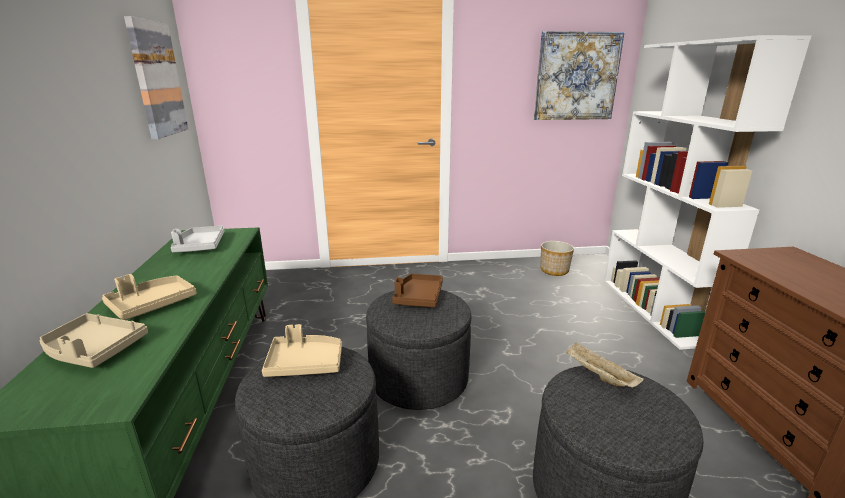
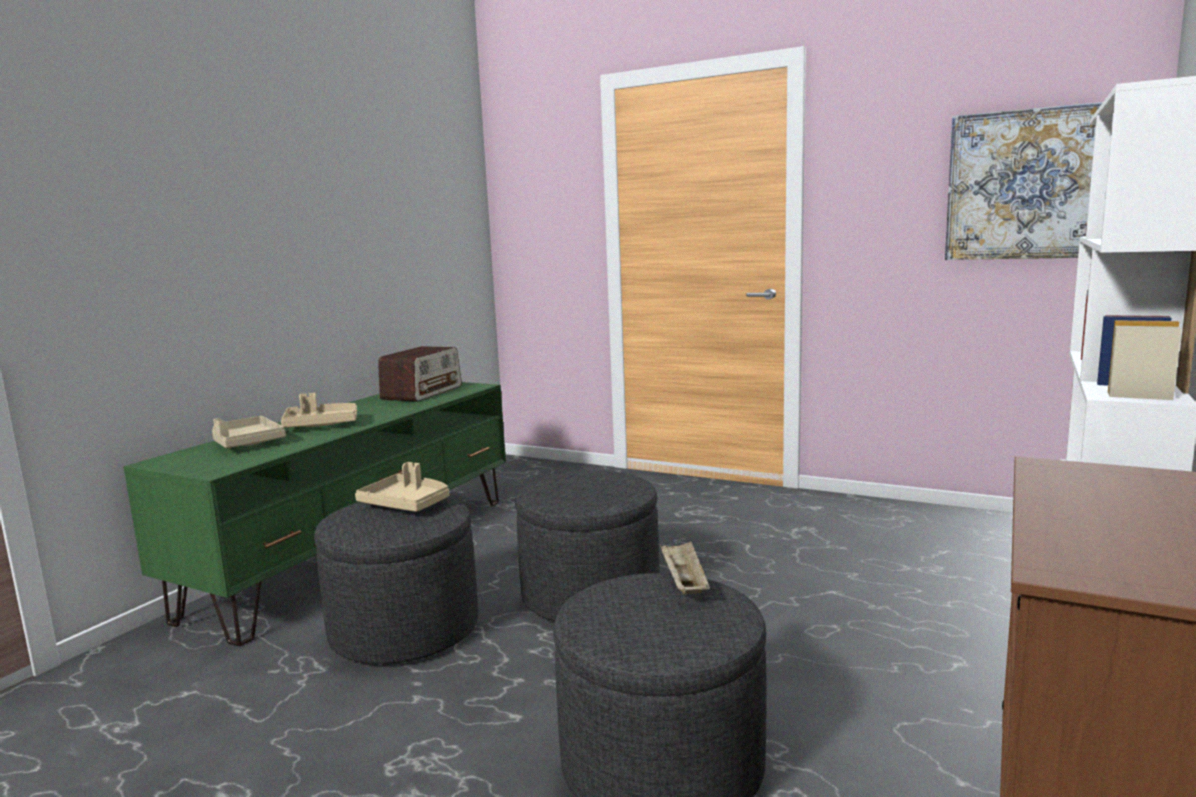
camera: 35 degrees right, 10 degrees down
picture [124,16,188,140] -> none
grey tray [171,226,224,253] -> radio [378,346,462,402]
brown tray [392,274,443,307] -> none
planter [540,241,574,276] -> none

